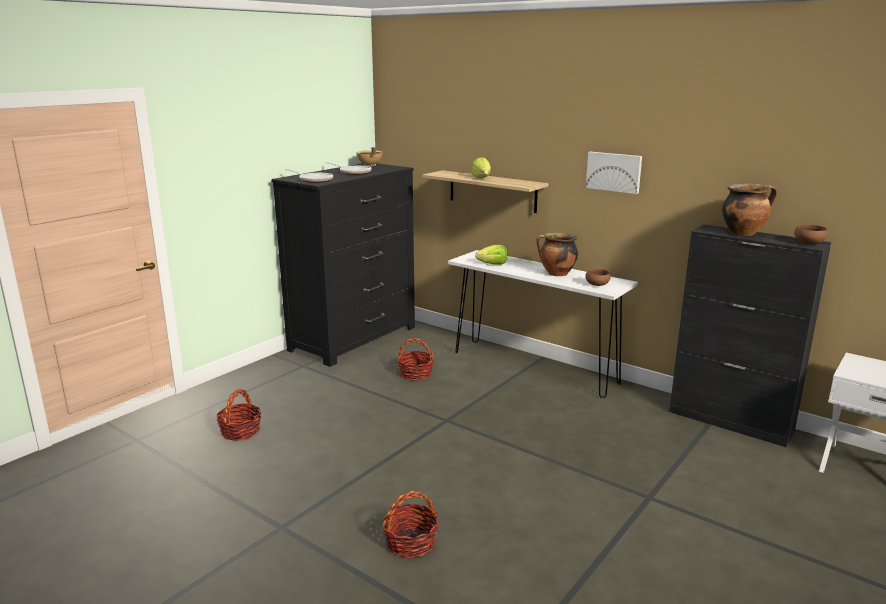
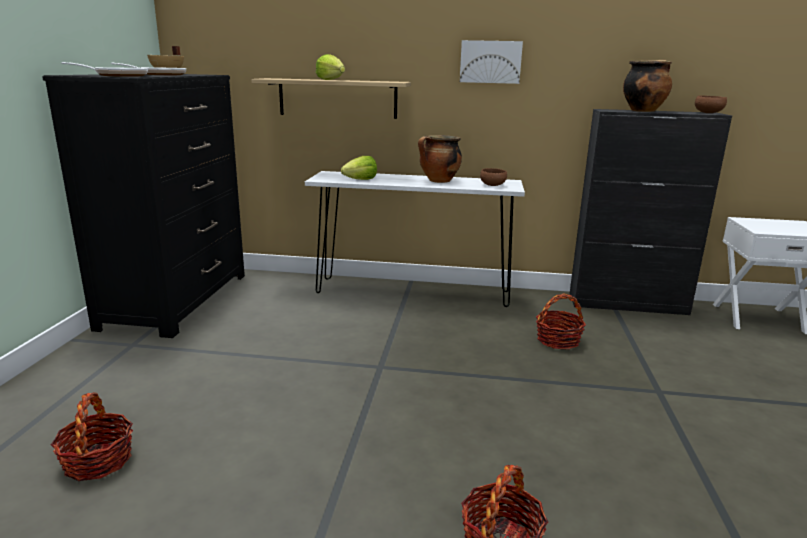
camera: 30 degrees left, 0 degrees up
basket [397,338,434,381] -> basket moved to [536,294,586,349]

